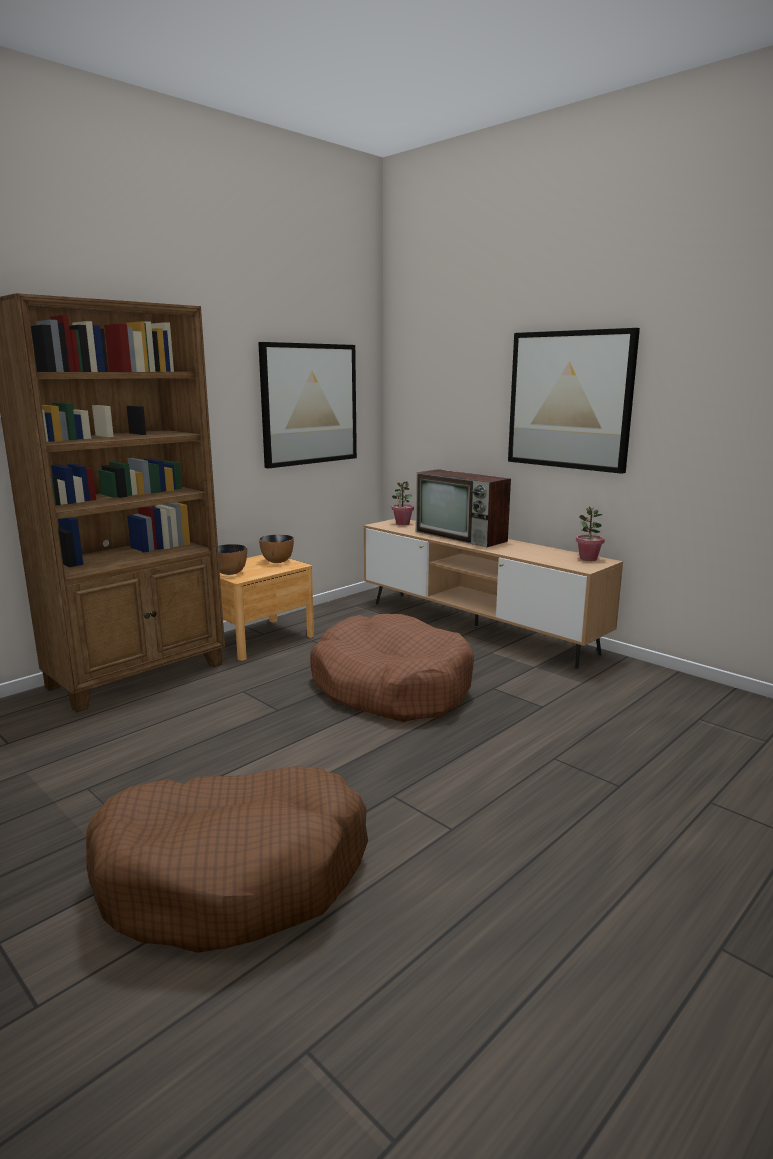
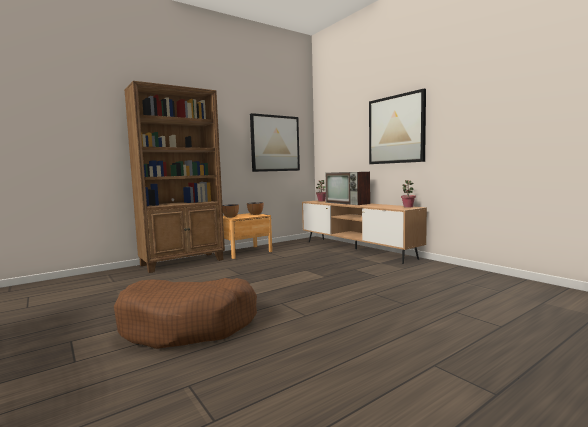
camera: 10 degrees right, 10 degrees down
brown dog bed [310,614,474,722] -> none

